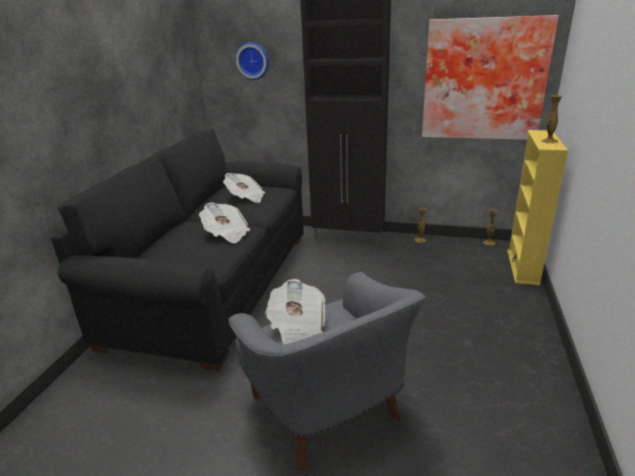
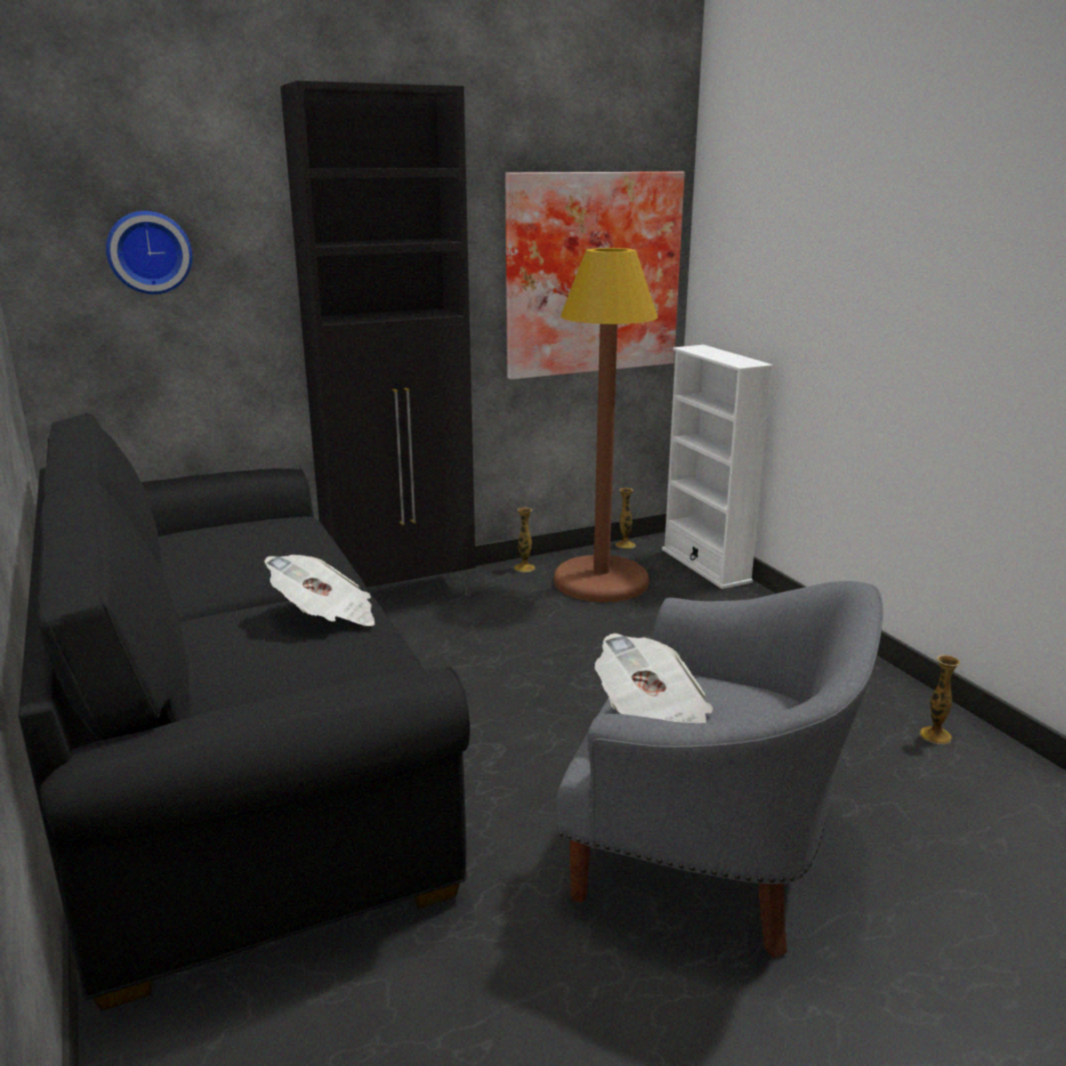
camera: 40 degrees left, 5 degrees down
newspaper [223,173,265,203] -> none
yellow bookcase [507,130,568,286] -> white bookcase [662,345,773,589]
vase [541,95,562,143] -> vase moved to [920,655,960,744]
none -> brown floor lamp [554,248,658,602]

